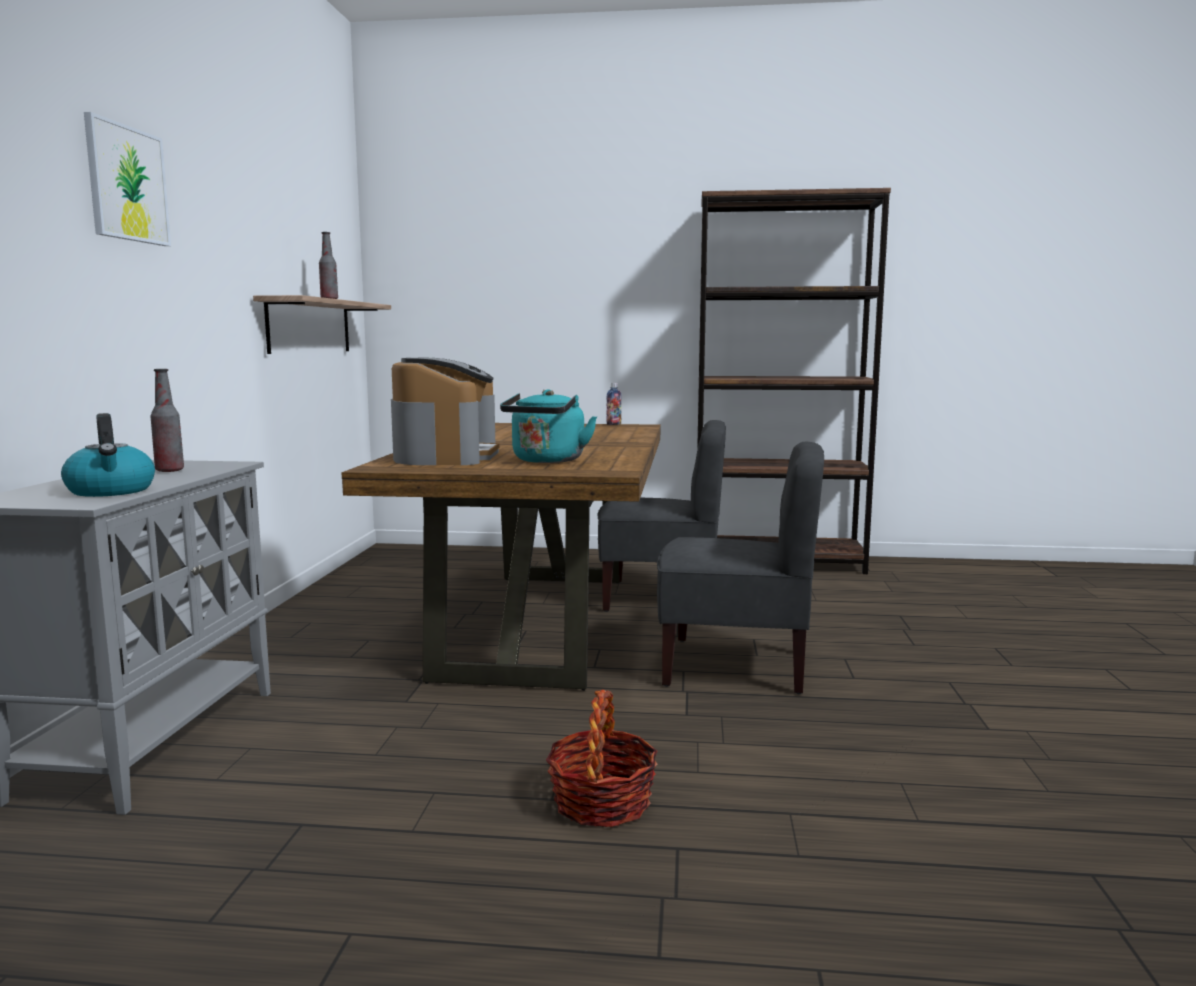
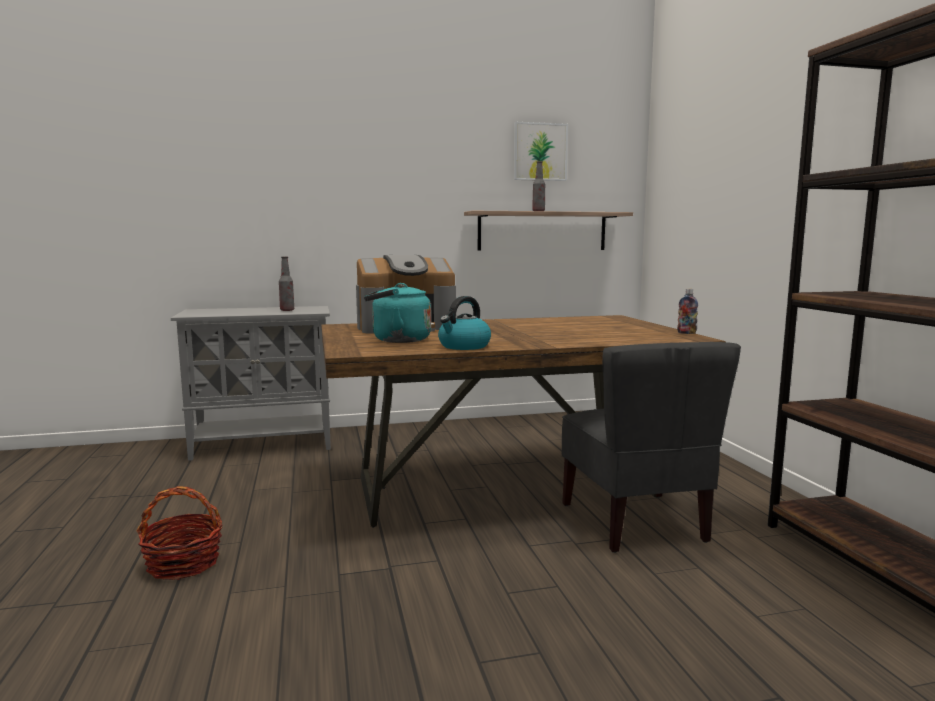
camera: 70 degrees right, 0 degrees up
kettle [61,413,155,497] -> kettle moved to [438,296,491,350]
picture [84,112,171,246] -> picture moved to [514,122,568,181]
grey chair [657,442,824,694] -> none

